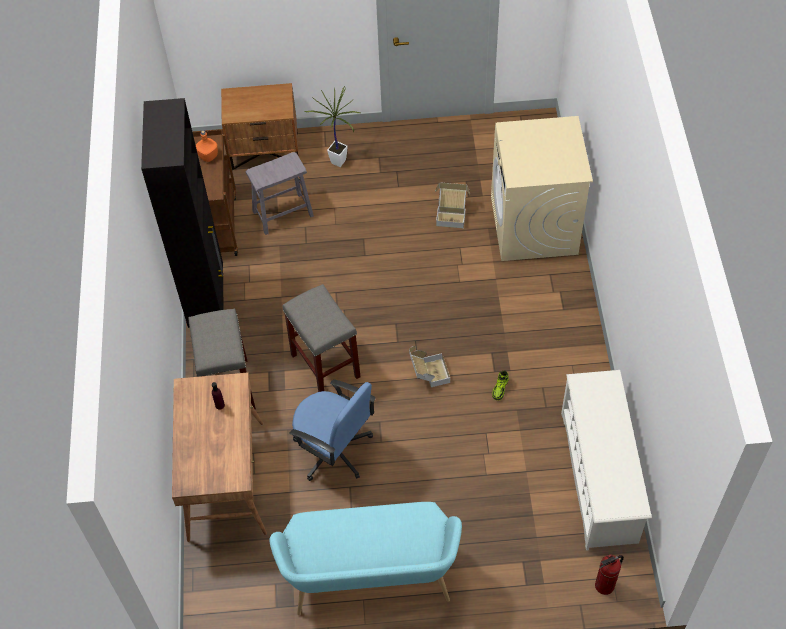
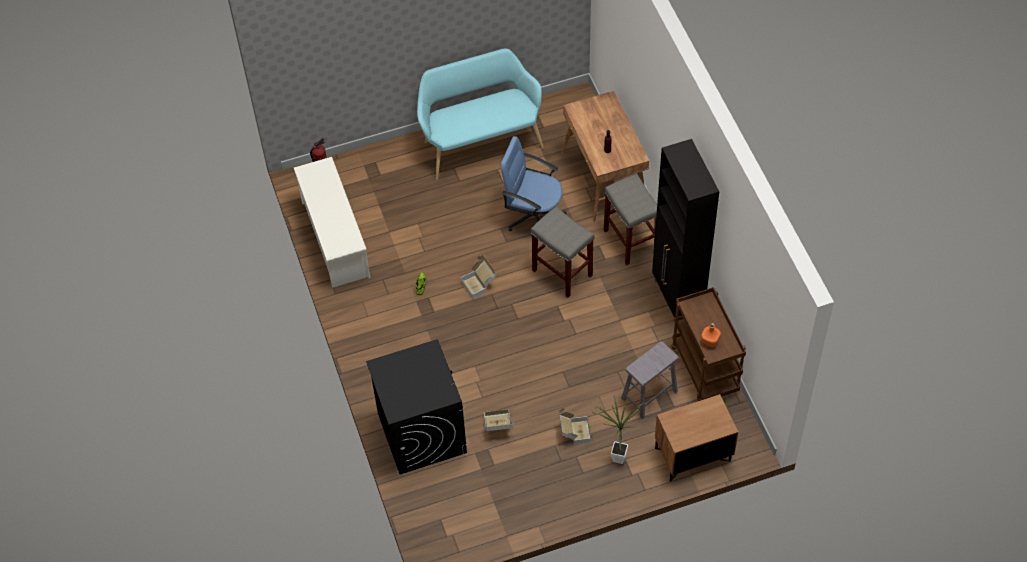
camera: 165 degrees right, 0 degrees up
beige washing machine [491,116,593,261] -> black washing machine [366,339,467,474]
none -> cardboard box [559,408,591,444]

